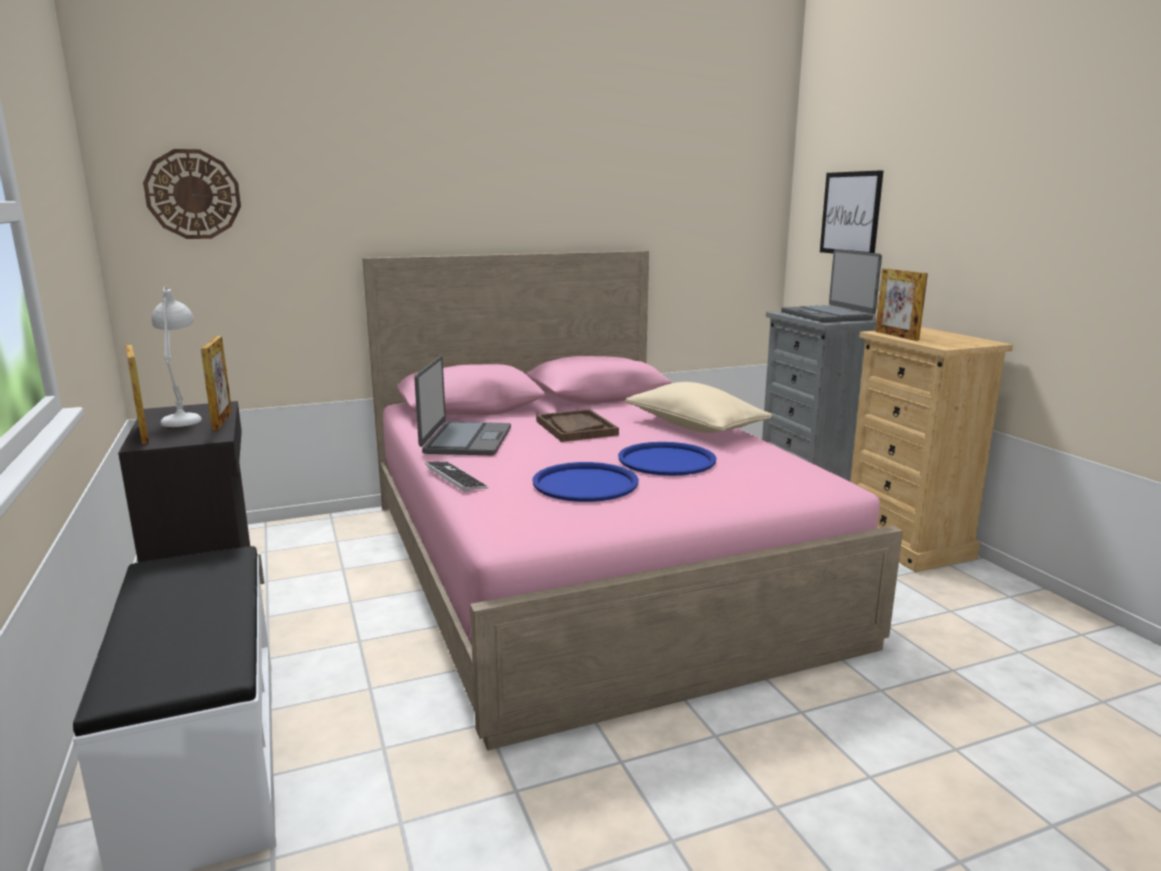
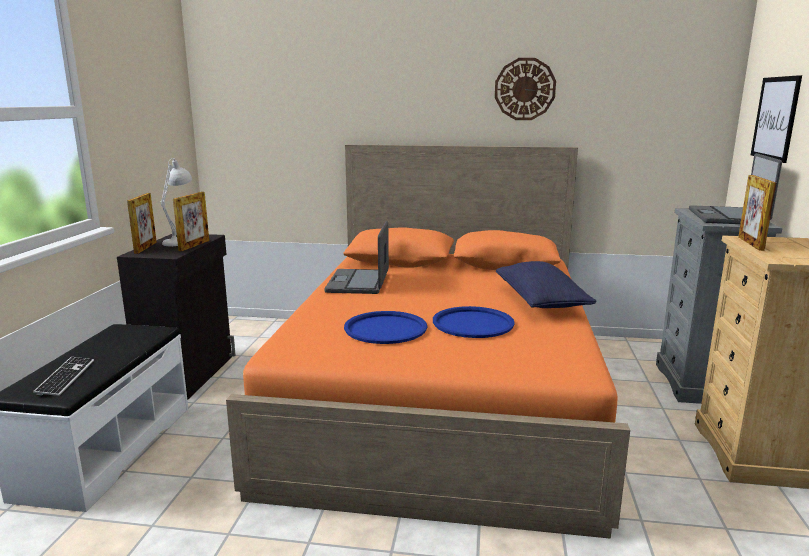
camera: 30 degrees right, 0 degrees up
wall clock [143,149,241,239] -> wall clock moved to [495,58,556,120]
pink bed [362,251,903,750] -> orange bed [226,145,630,539]
laptop [414,356,511,455] -> laptop turned 150 degrees clockwise [324,221,389,294]
keyboard [425,462,489,492] -> keyboard moved to [33,357,94,396]
brown tray [536,409,619,442] -> none
beige pillow [625,382,772,433] -> blue pillow [496,261,597,308]

